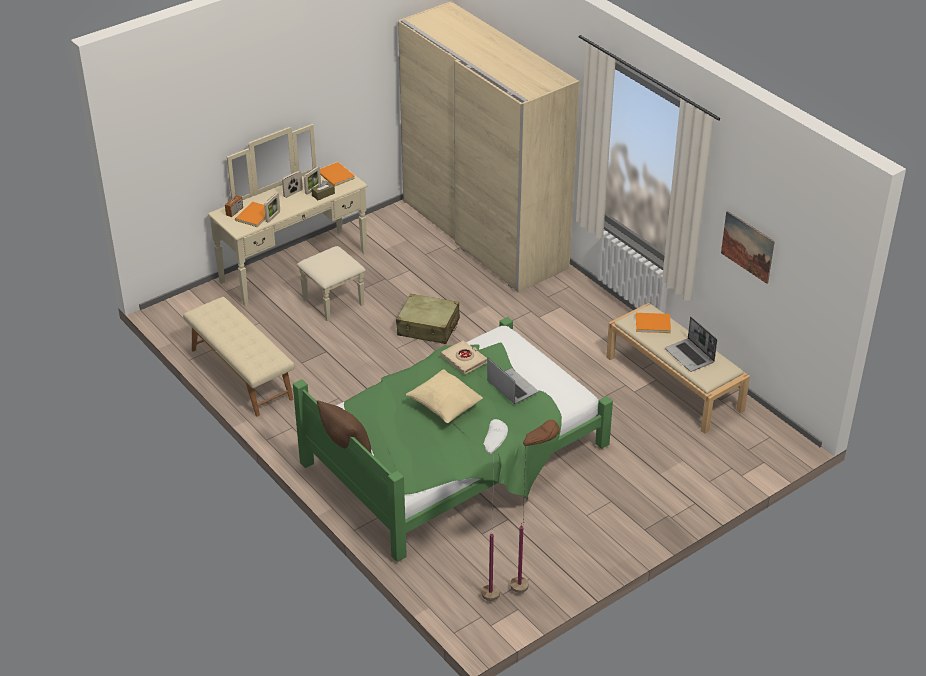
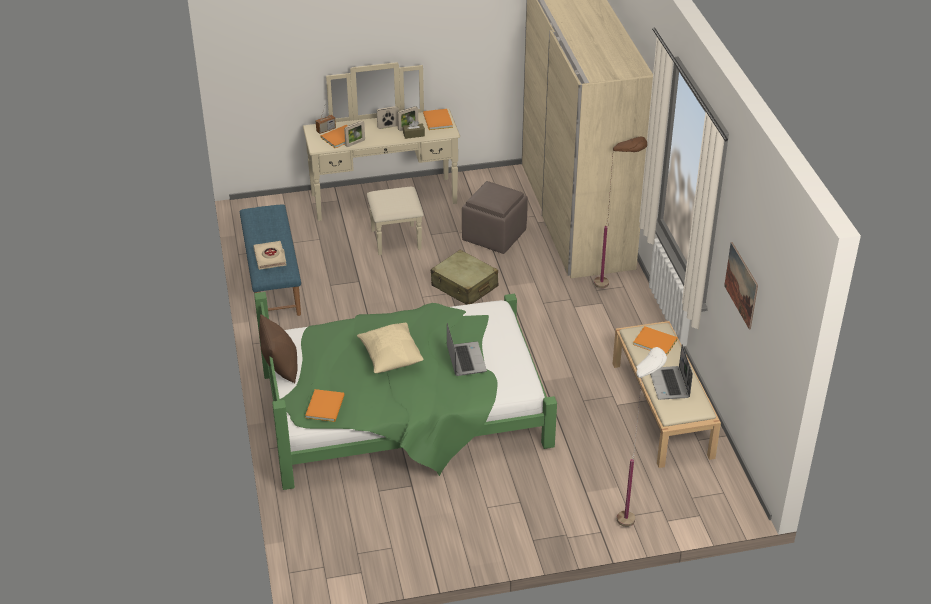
camera: 25 degrees right, 0 degrees up
beige bench [183,297,294,417] -> blue bench [240,204,301,316]
beige book [441,340,487,375] -> beige book moved to [253,241,286,270]
white floor lamp [481,419,508,601] -> white floor lamp moved to [617,347,667,527]
brown floor lamp [510,420,559,593] -> brown floor lamp moved to [594,136,647,288]
none -> orange book [305,389,345,422]
none -> brown ottoman [462,181,528,254]

